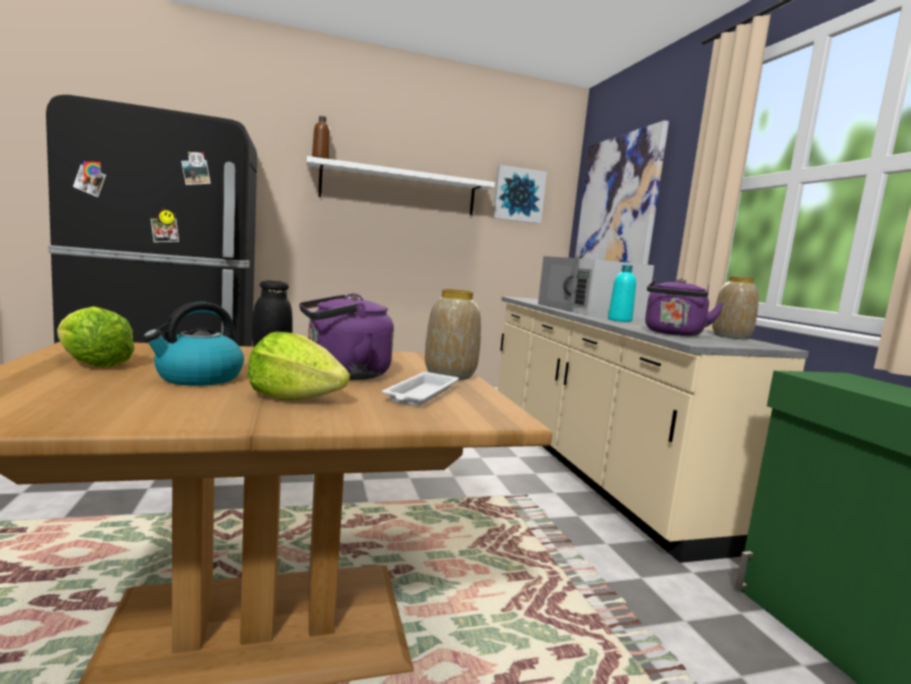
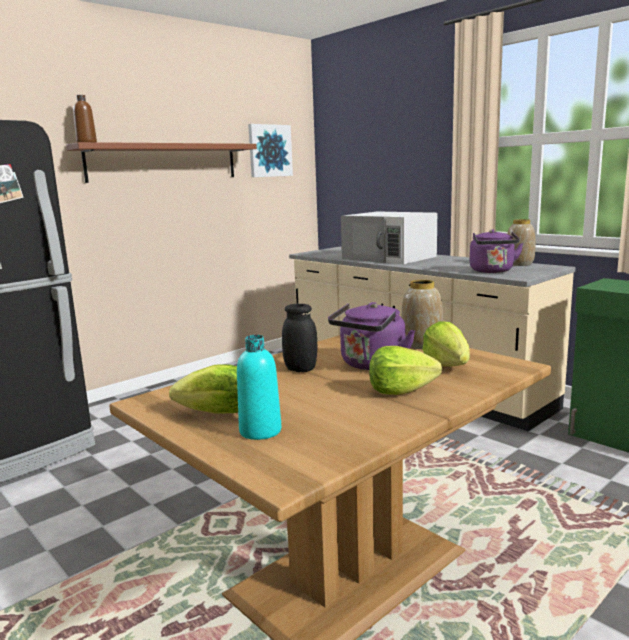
camera: 25 degrees left, 5 degrees up
kettle [143,301,244,386] -> none
white shelf [307,156,495,215] -> brown shelf [66,142,257,183]
white tray [382,371,458,406] -> lettuce [422,321,470,367]
picture [575,120,669,265] -> none
turquoise bottle [608,265,636,322] -> turquoise bottle moved to [237,335,282,440]

